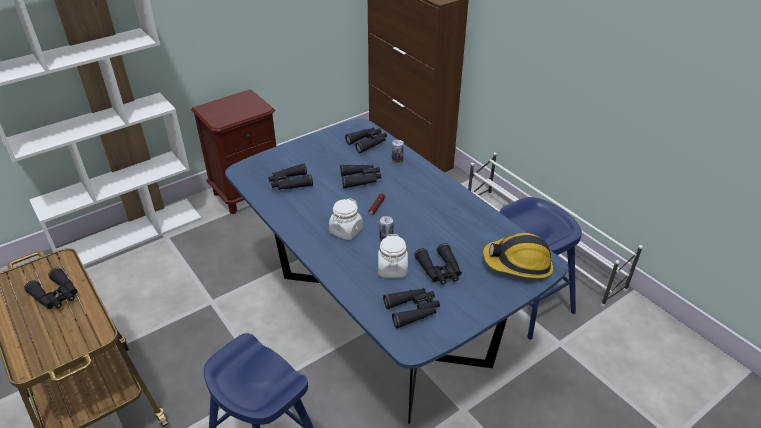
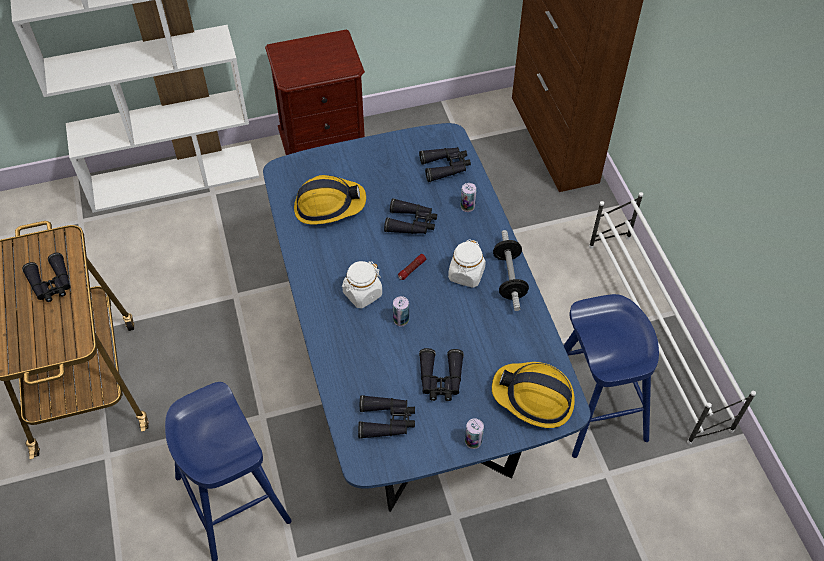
camera: 20 degrees right, 15 degrees up
black binoculars [268,163,313,190] -> hard hat [294,175,366,224]
white jar [378,234,408,278] -> white jar moved to [448,239,486,288]
none -> can [465,418,484,449]
none -> dumbbell [493,230,529,311]

